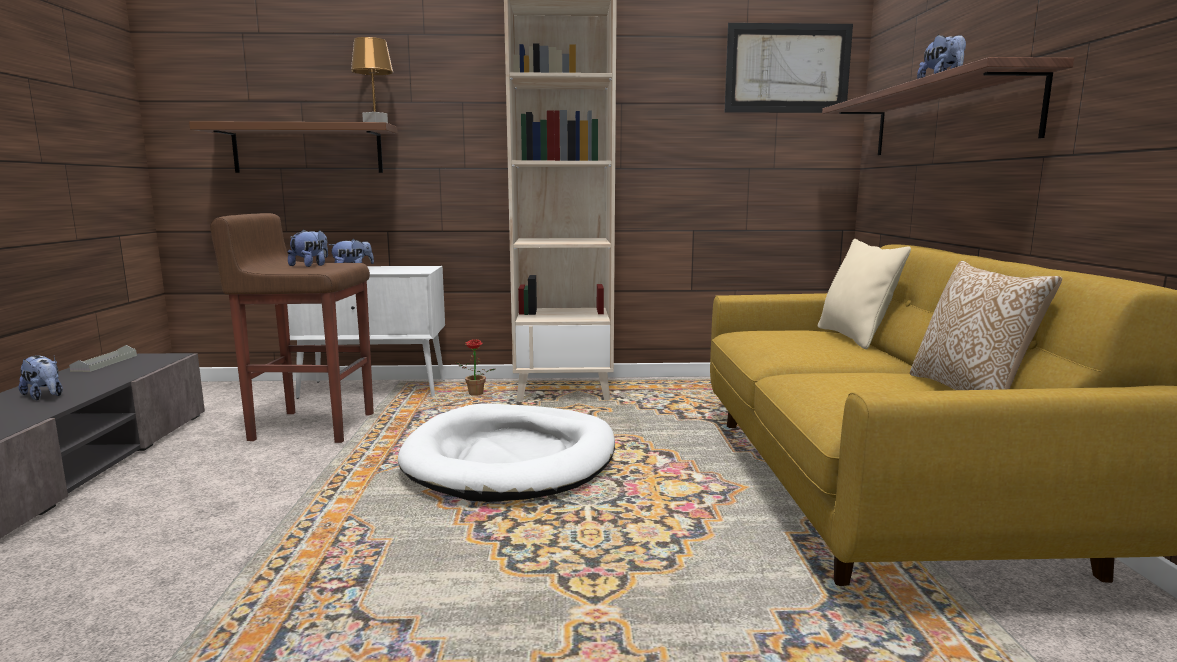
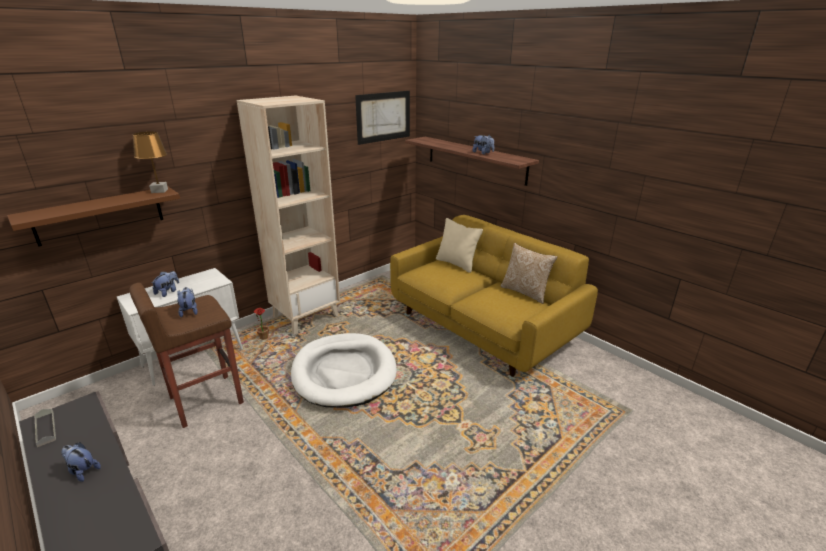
camera: 40 degrees left, 15 degrees up
plush toy [19,356,63,400] -> plush toy turned 150 degrees counterclockwise [61,442,101,482]

